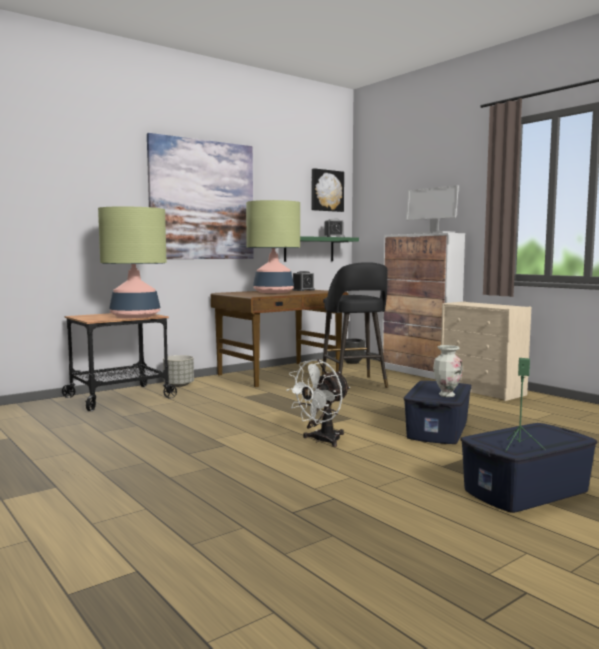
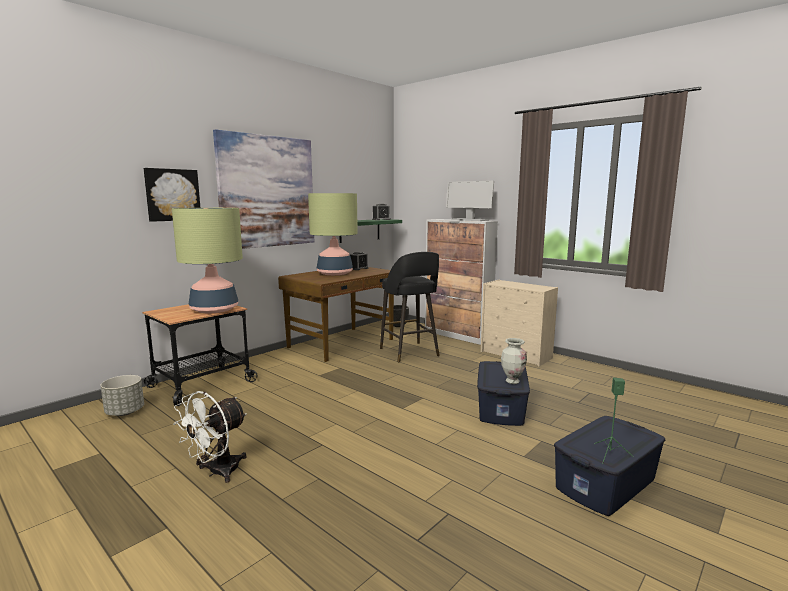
camera: 10 degrees left, 5 degrees up
grey planter [163,355,194,387] -> grey planter moved to [100,375,144,416]
white fan [286,359,350,447] -> white fan moved to [173,391,247,483]
picture [312,168,344,212] -> picture moved to [144,168,200,222]

